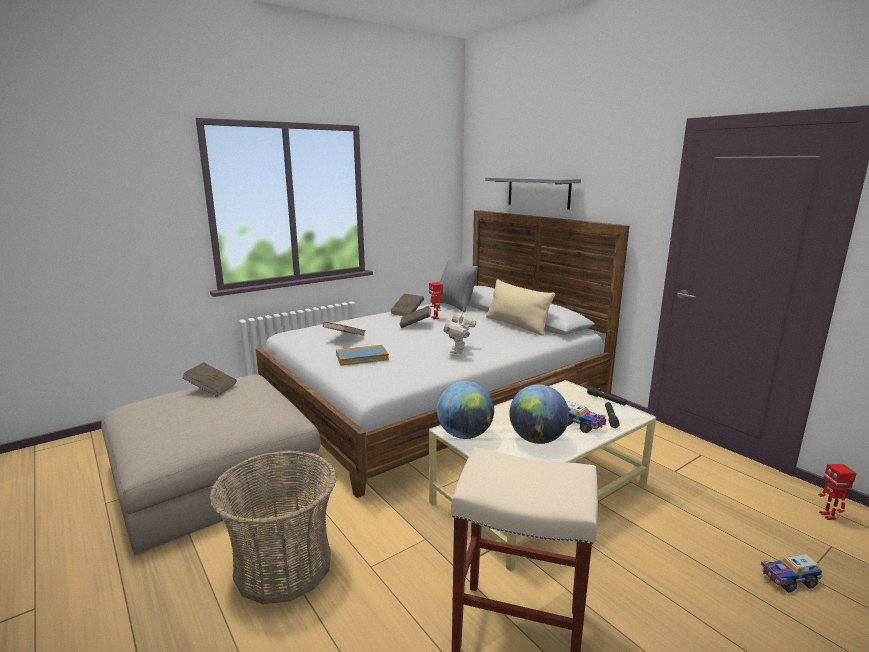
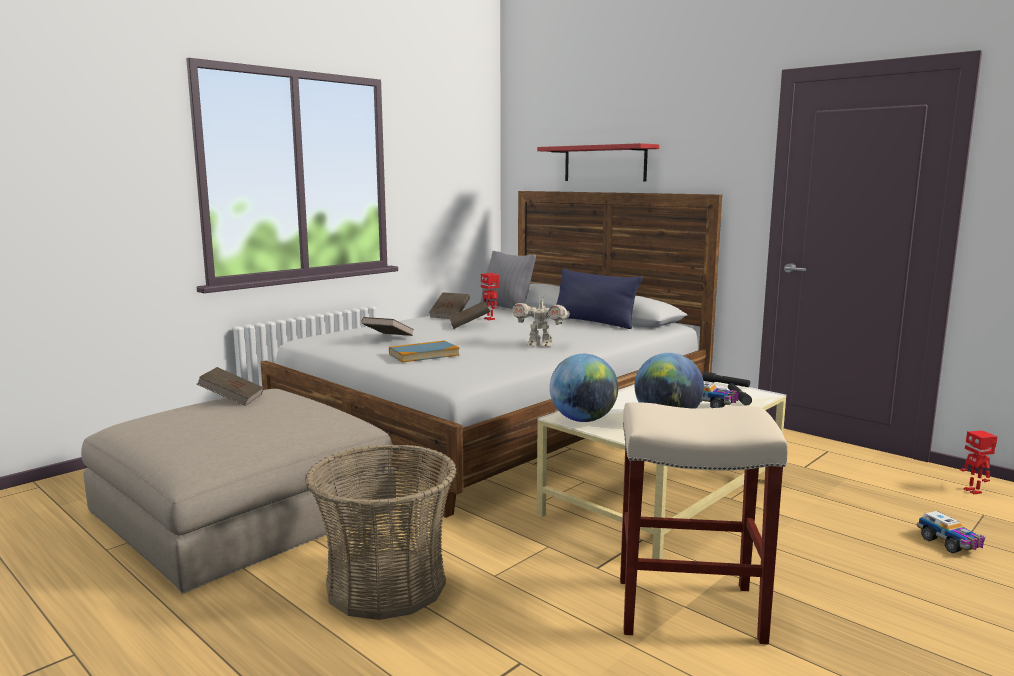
camera: 10 degrees left, 5 degrees down
toy robot [443,313,476,354] -> toy robot turned 75 degrees counterclockwise [512,297,570,347]
grey shelf [485,177,581,210] -> red shelf [537,143,659,182]
beige pillow [486,279,555,336] -> blue pillow [556,268,642,329]
toy truck [761,554,823,593] -> toy truck turned 90 degrees counterclockwise [917,511,985,553]

